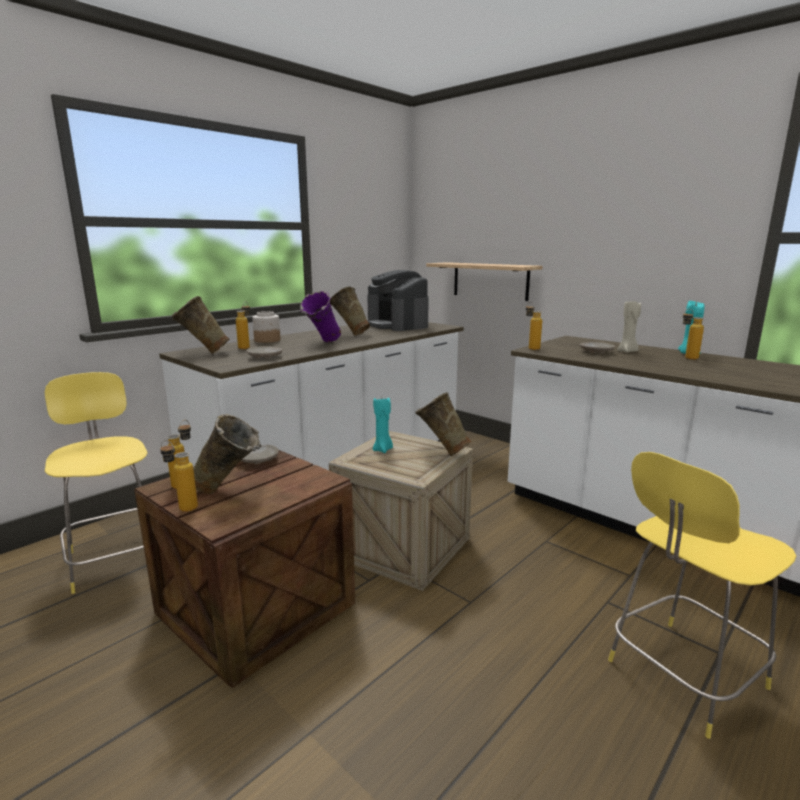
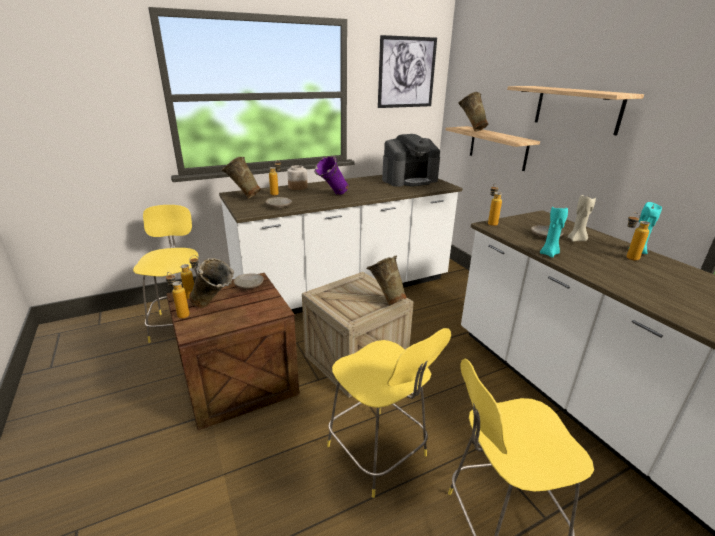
camera: 20 degrees right, 10 degrees up
beige vase [330,287,370,336] -> beige vase moved to [458,92,488,132]
coffee machine [367,270,428,331] -> coffee machine turned 105 degrees counterclockwise [382,134,440,187]
turquoise candle [373,398,393,453] -> turquoise candle moved to [540,207,568,258]
none -> yellow stool [327,328,451,498]
none -> picture [378,35,437,108]
none -> shelf [507,86,644,136]

